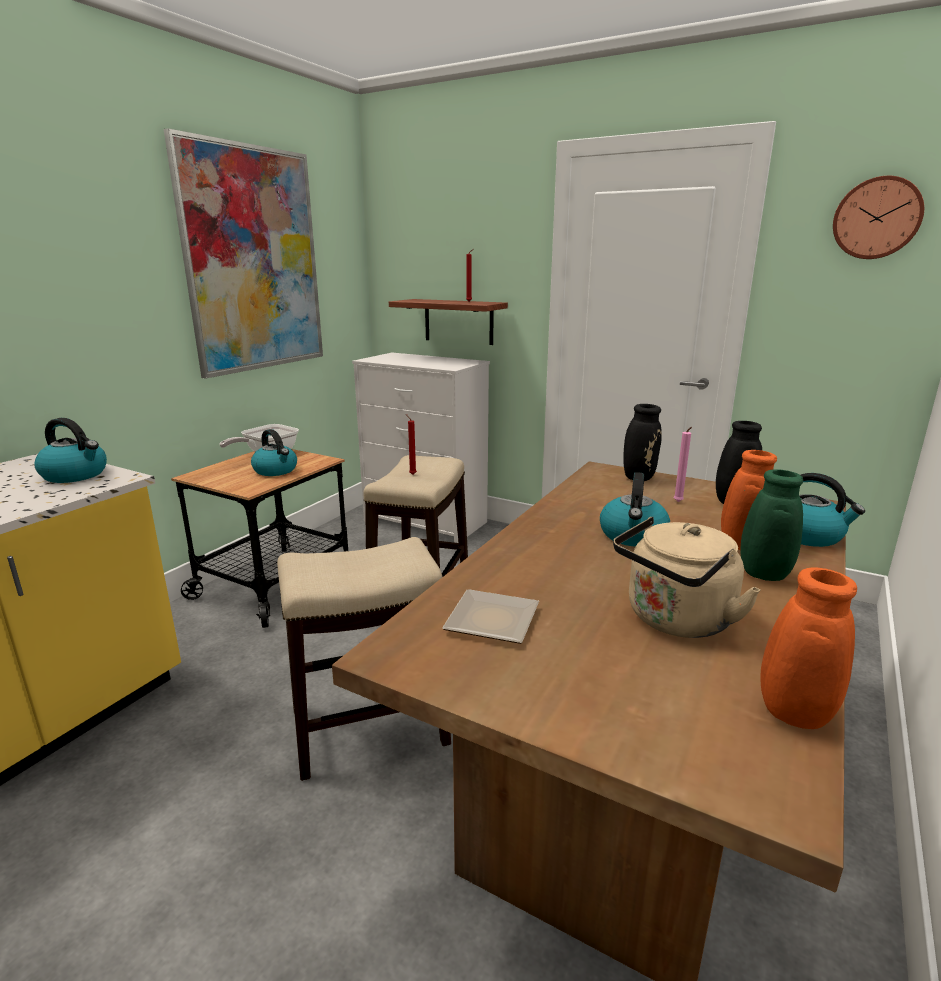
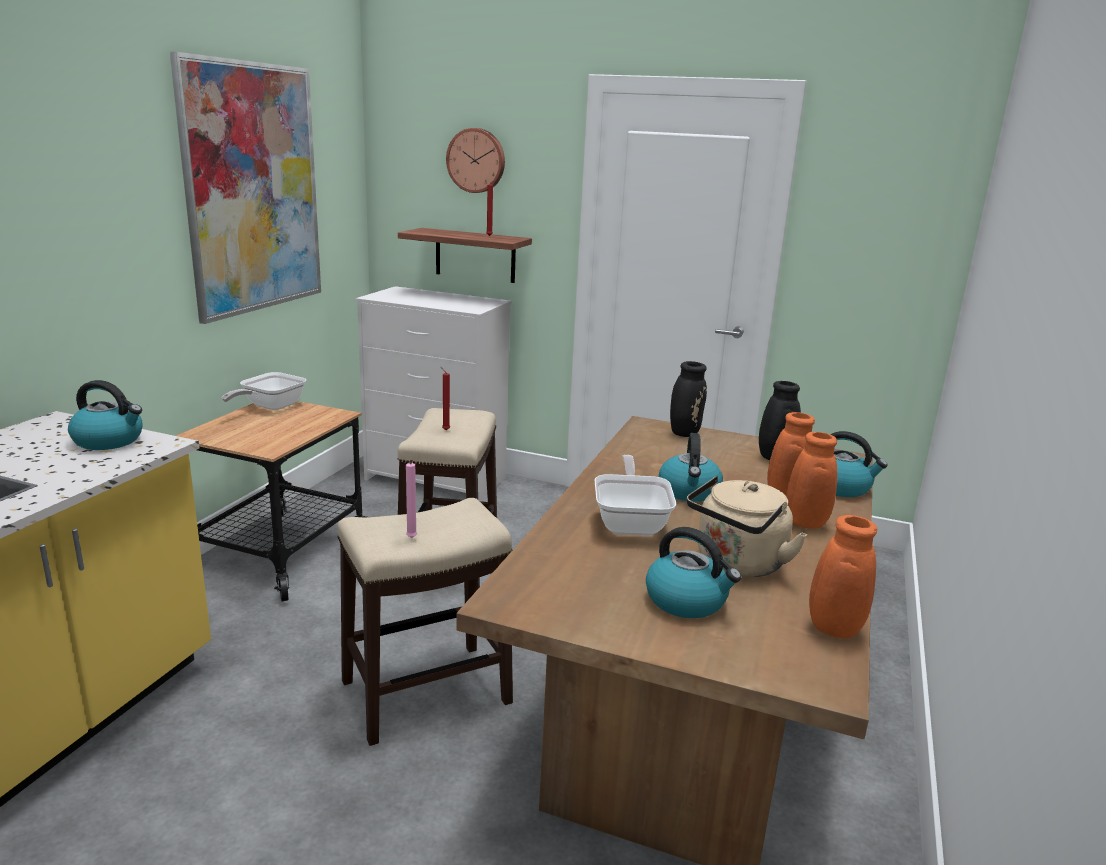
camera: 10 degrees left, 0 degrees up
kettle [251,429,297,476] -> kettle moved to [646,527,741,618]
plate [442,589,539,644] -> none
pink candle [674,427,692,502] -> pink candle moved to [406,459,417,538]
green vase [740,469,803,581] -> orange vase [786,432,837,529]
wall clock [833,176,924,259] -> wall clock moved to [446,128,505,193]
none -> frying pan [594,455,676,536]

